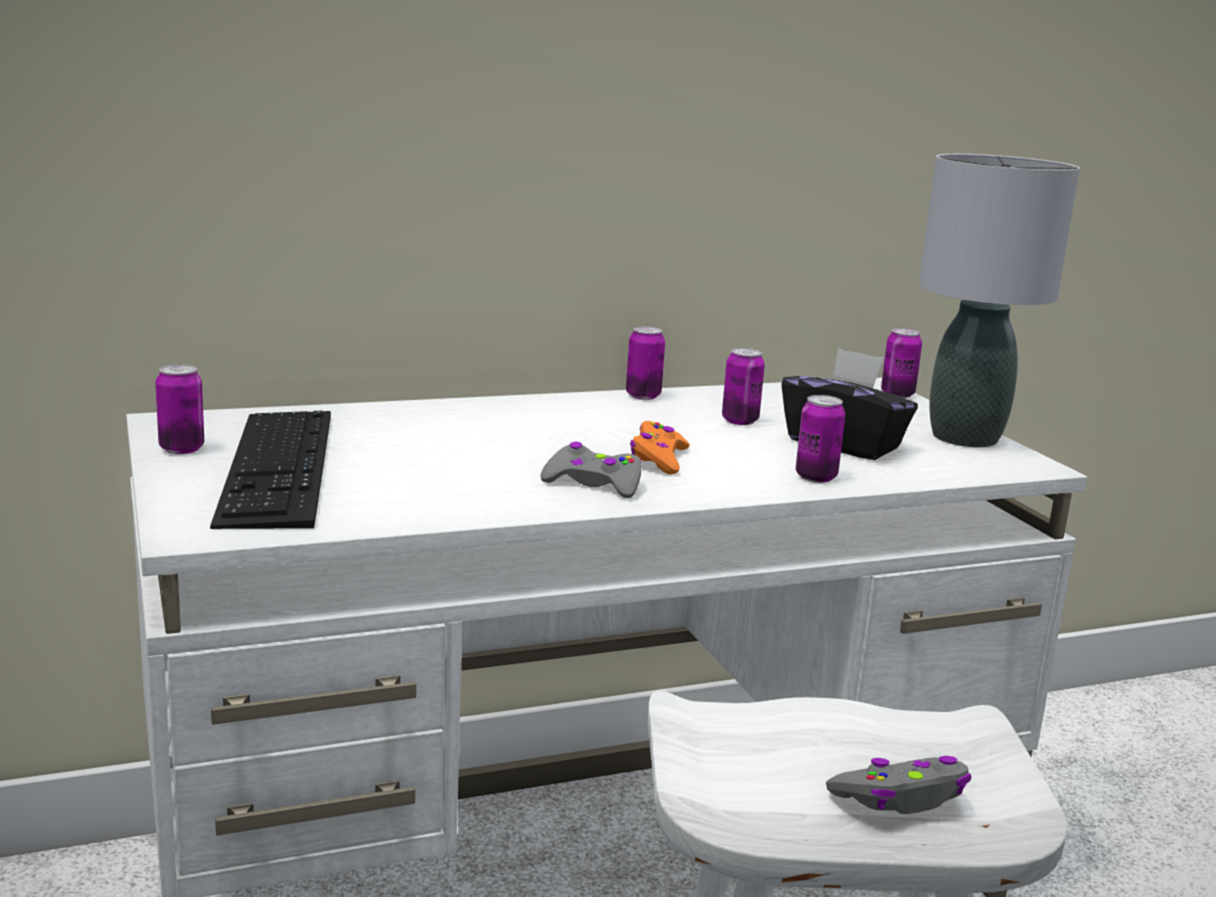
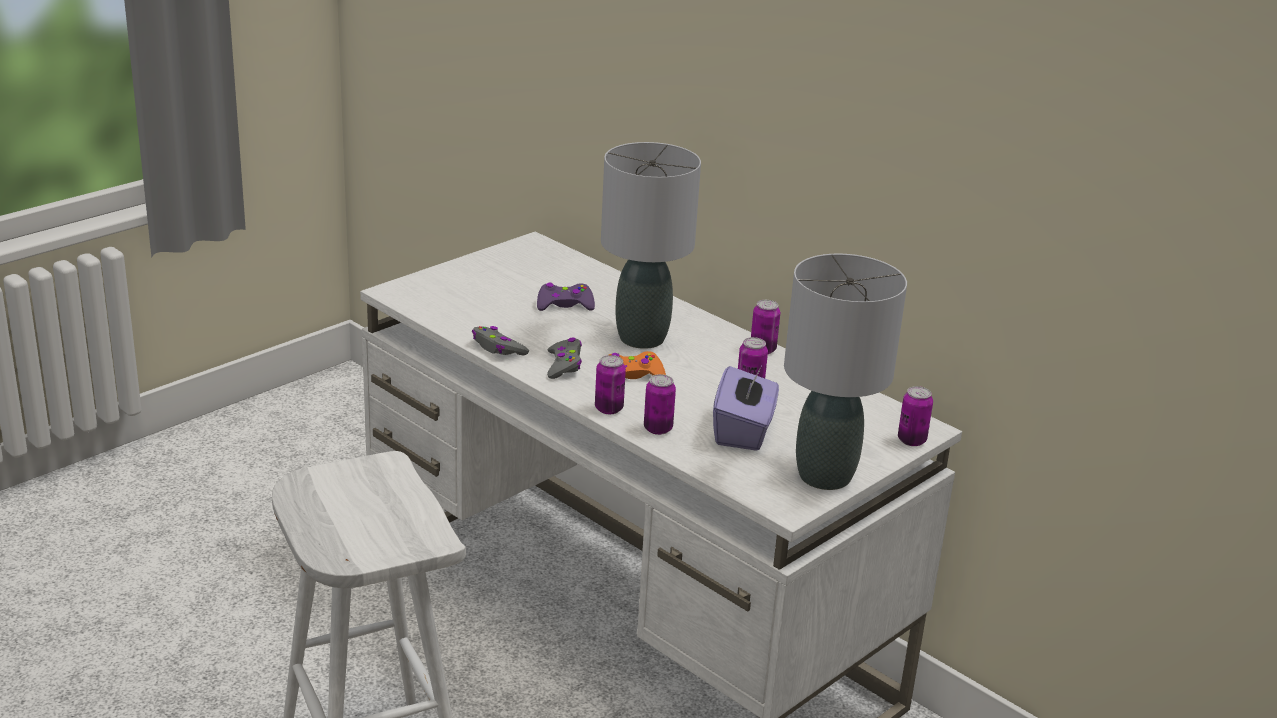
camera: 65 degrees right, 10 degrees up
can [155,364,204,454] -> can moved to [595,355,626,414]
keyboard [210,411,331,529] -> none
black tissue box [781,348,918,460] -> purple tissue box [713,364,779,451]
grey game controller [826,756,972,814] -> grey game controller moved to [472,326,529,356]
none -> purple game controller [537,283,595,311]
none -> grey table lamp [601,142,701,349]

